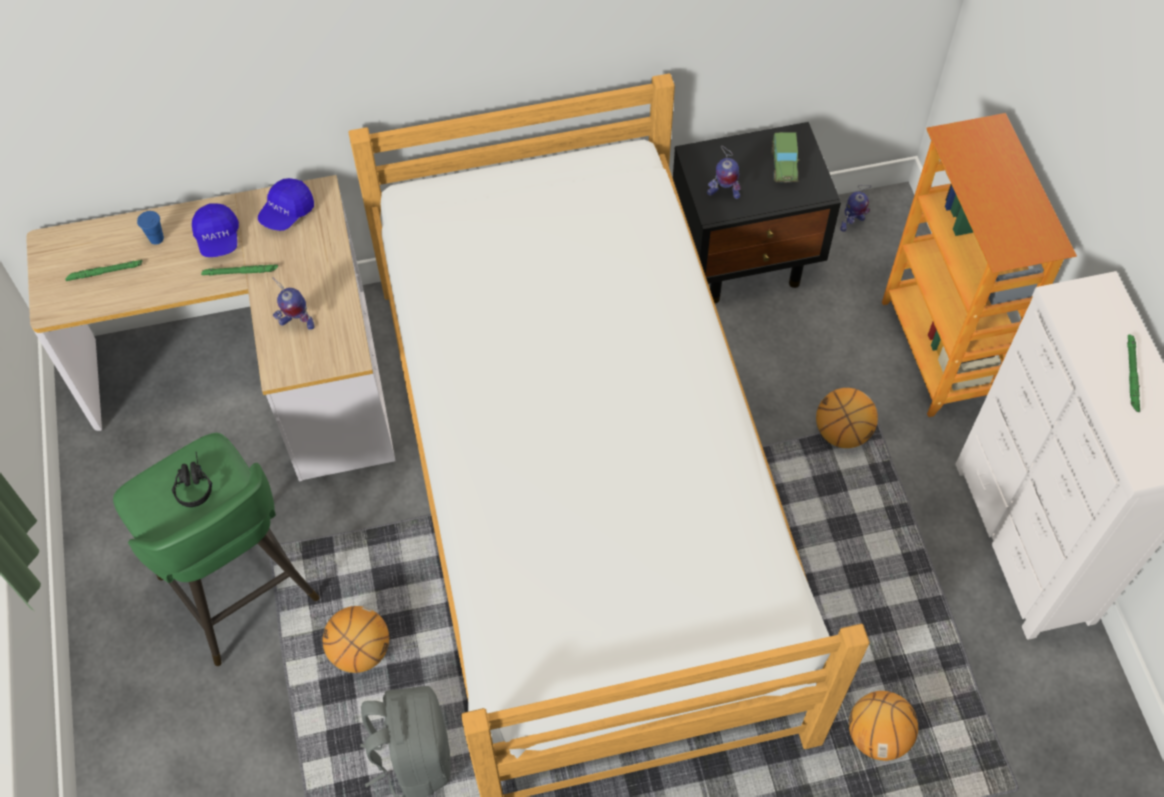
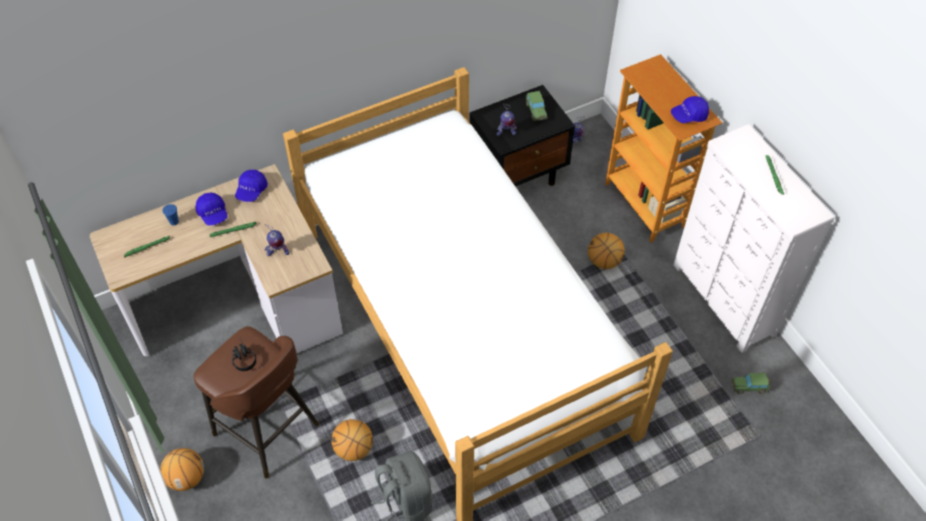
camera: 15 degrees left, 5 degrees down
green stool [113,433,320,666] -> brown stool [193,326,319,479]
basketball [849,691,918,761] -> basketball moved to [160,448,204,491]
none -> blue cap [671,96,709,123]
none -> toy car [732,373,771,394]

